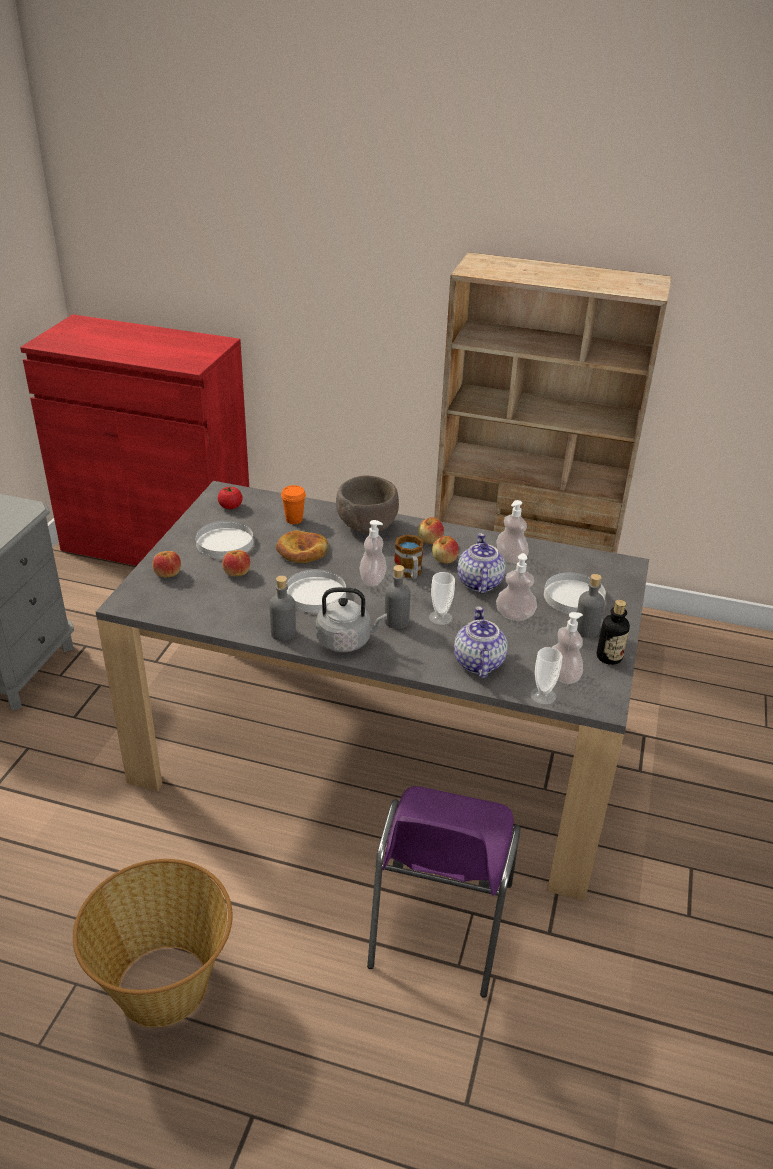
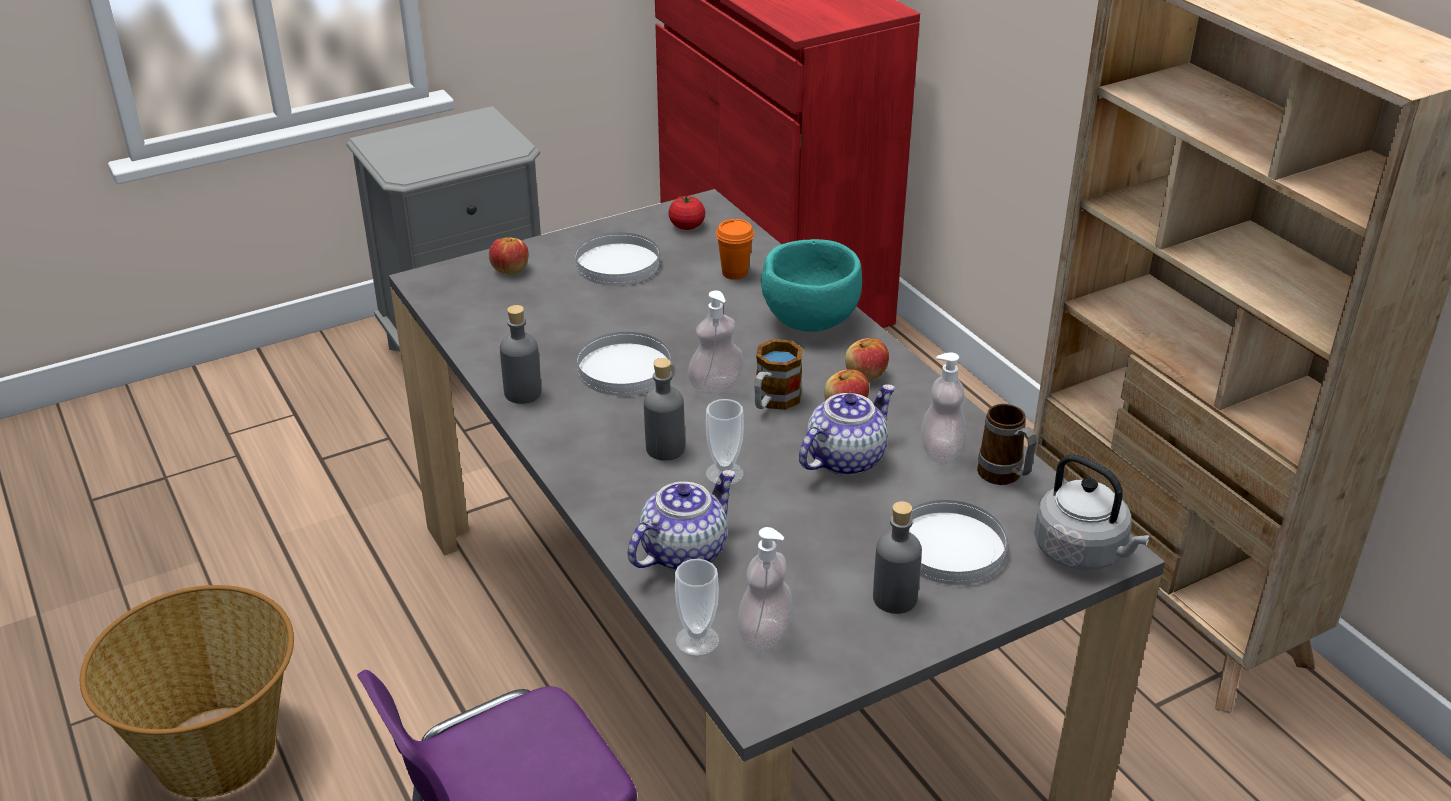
camera: 45 degrees right, 0 degrees up
apple [222,550,250,576] -> none
bread [276,530,329,563] -> none
grey kettle [316,587,387,652] -> grey kettle moved to [1034,454,1150,570]
brown bowl [336,476,399,534] -> turquoise bowl [761,239,862,332]
soap dispenser [496,553,537,621] -> none
bottle [597,600,630,665] -> none
none -> mug [977,404,1037,485]

